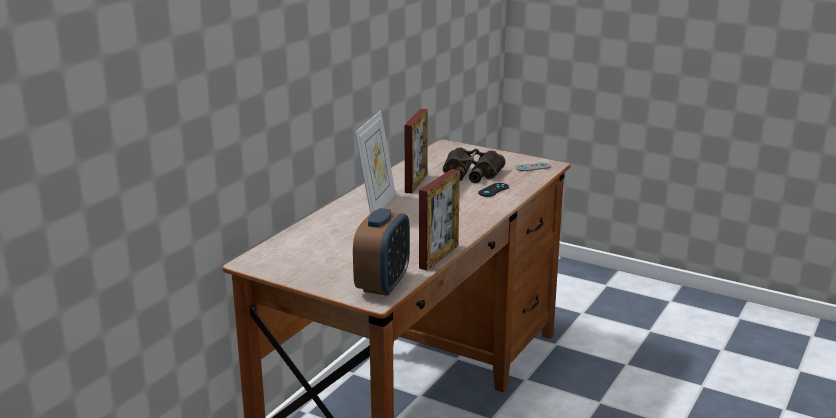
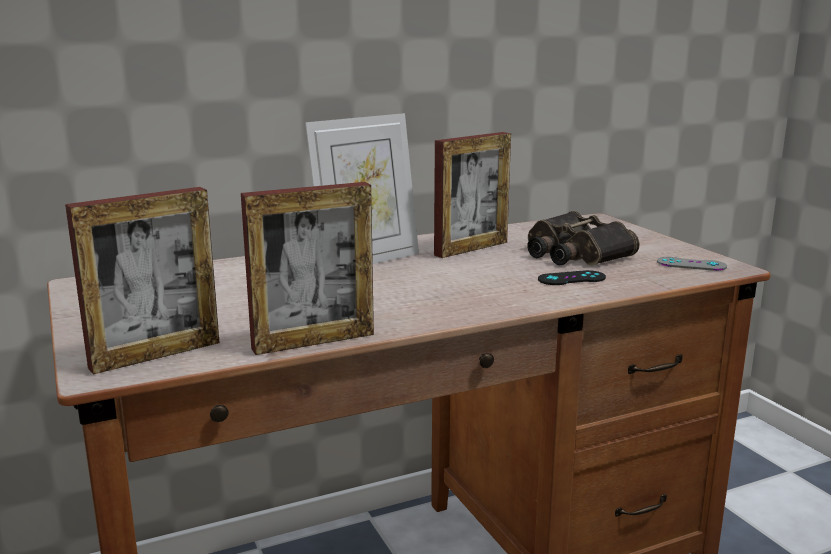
camera: 35 degrees right, 5 degrees down
alarm clock [353,208,410,296] -> picture frame [65,187,220,374]

